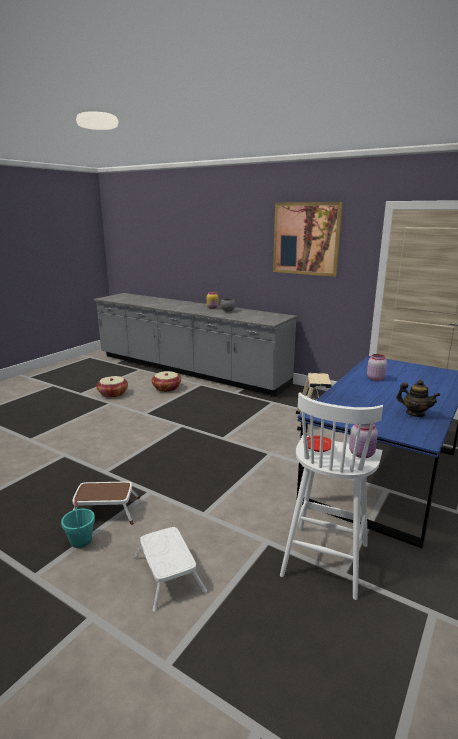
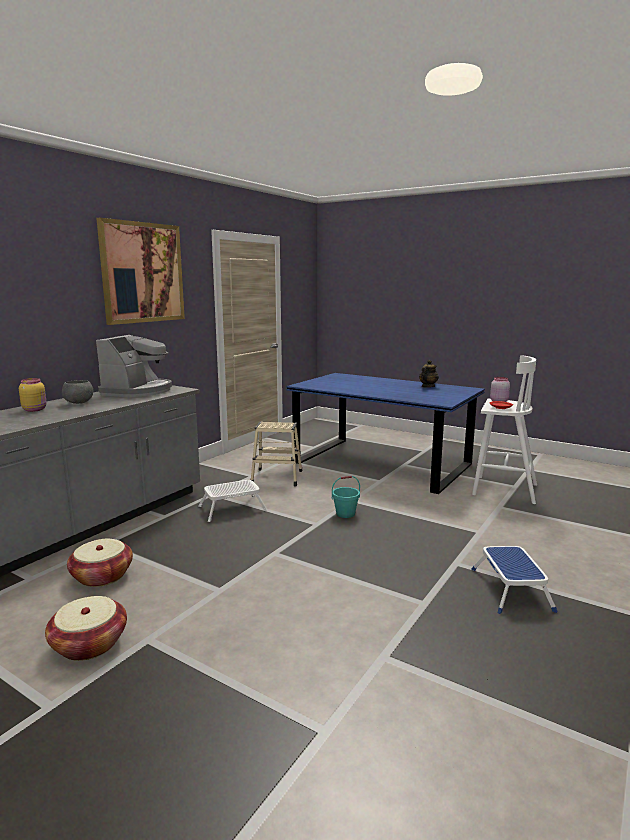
camera: 90 degrees left, 5 degrees down
turquoise bucket [61,498,95,548] -> turquoise bucket moved to [332,476,360,518]
brown step ladder [72,482,140,525] -> blue step ladder [471,546,558,614]
white step ladder [133,527,207,612] -> white step ladder moved to [198,480,268,522]
pink jar [367,354,387,381] -> none
none -> coffee machine [96,335,172,397]

